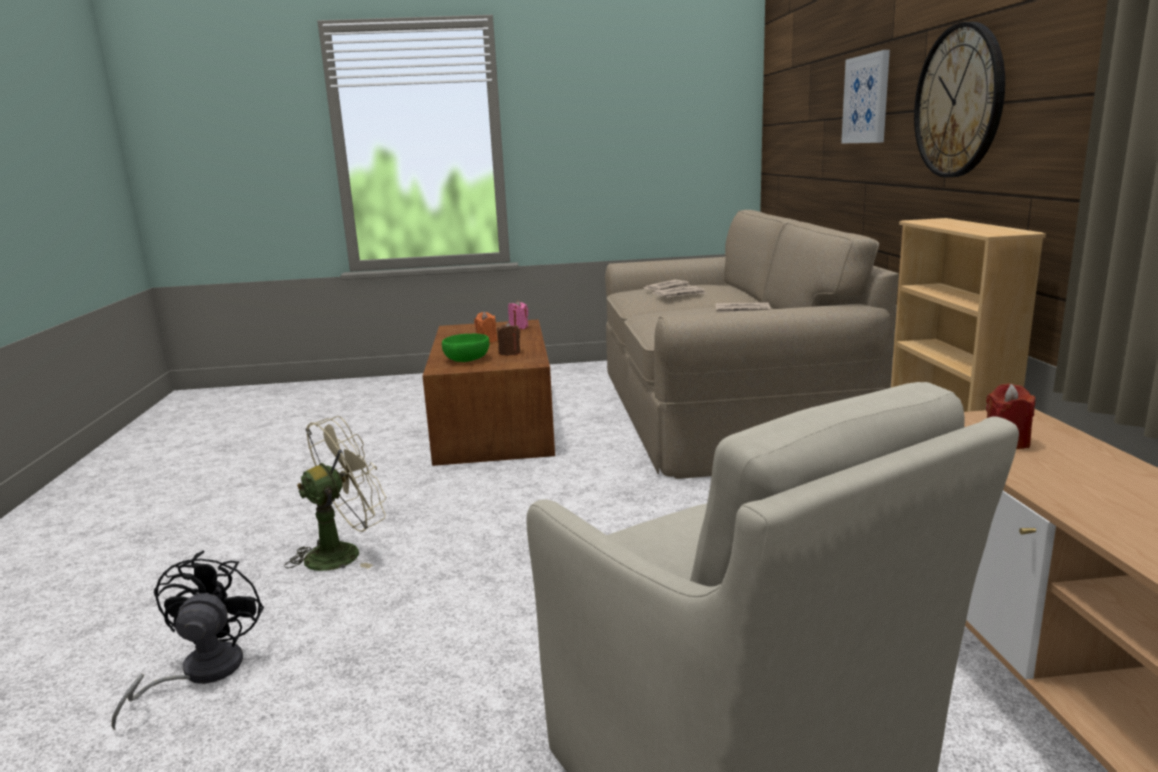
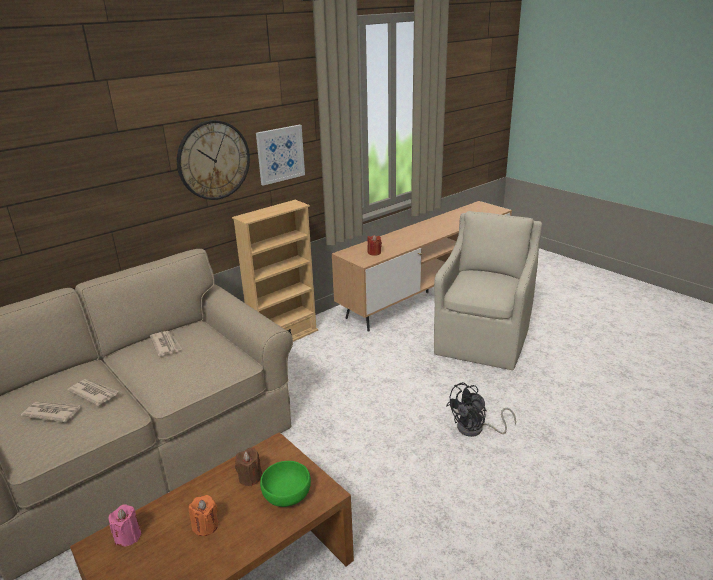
camera: 125 degrees left, 10 degrees up
black fan [111,551,264,730] -> black fan moved to [446,382,516,437]
beige fan [284,416,387,571] -> none
picture [841,50,890,143] -> picture moved to [256,125,305,186]

